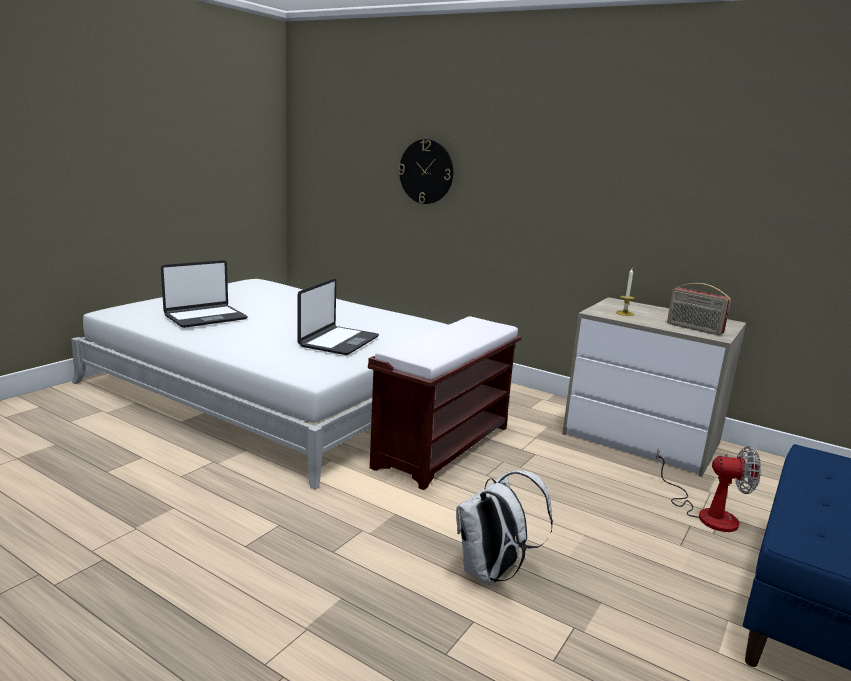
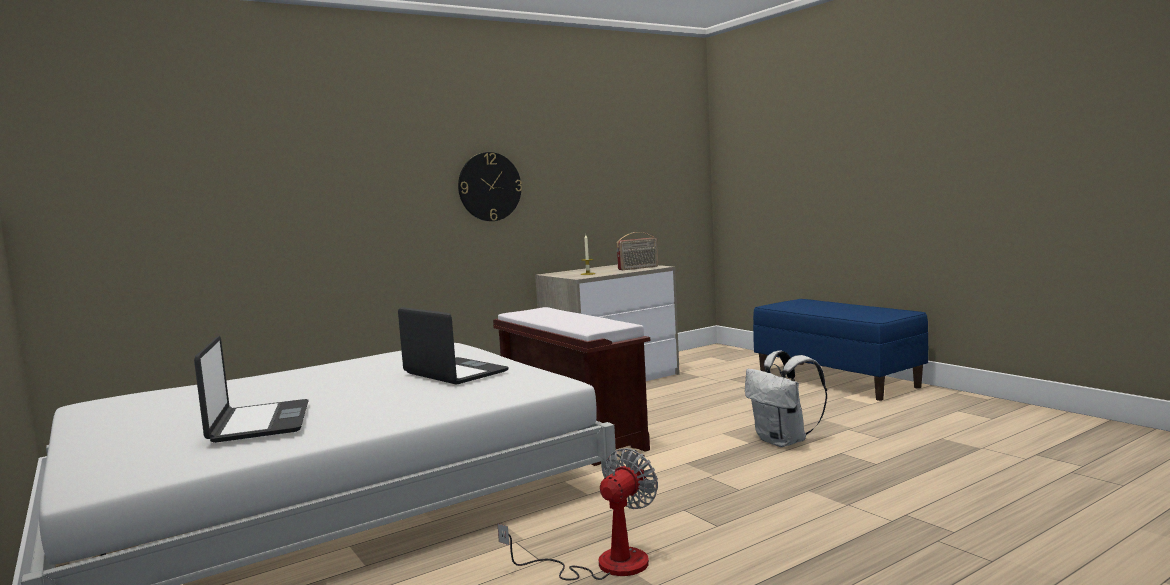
camera: 65 degrees left, 10 degrees down
wall clock [399,139,453,204] -> wall clock moved to [458,152,522,221]
fan [656,446,761,532] -> fan moved to [498,448,658,581]

